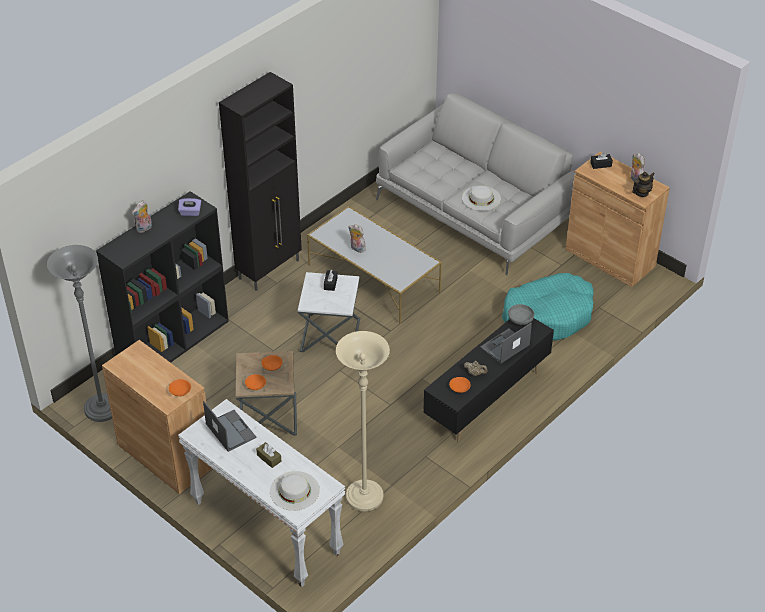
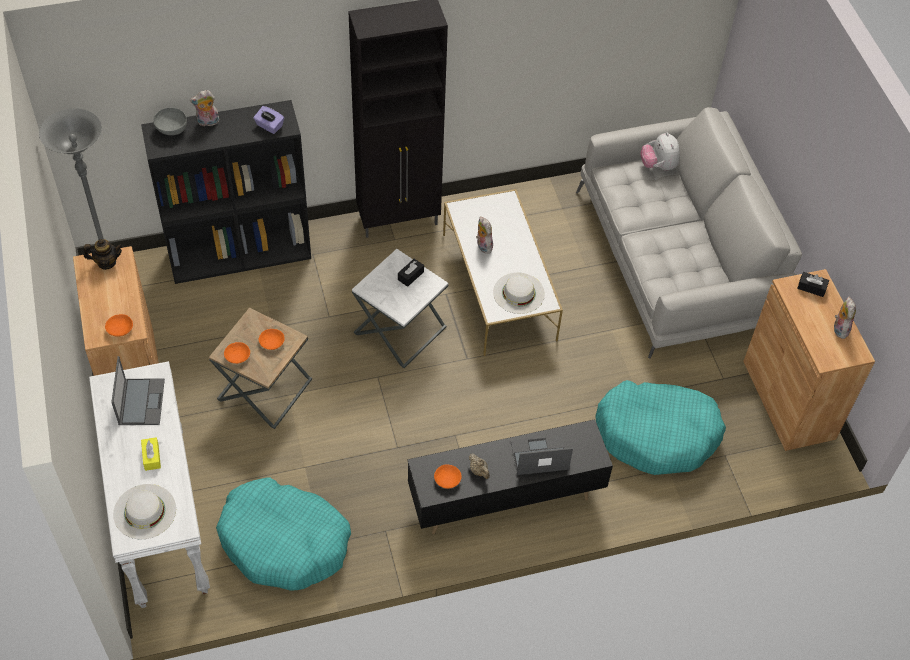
camera: 30 degrees right, 10 degrees up
brown tissue box [256,442,281,468] -> yellow tissue box [141,437,161,471]
beige floor lamp [336,331,390,512] -> turquoise dog bed [216,478,351,591]
white hat [462,185,501,211] -> white hat moved to [493,273,545,314]
grey bowl [508,304,534,325] -> grey bowl moved to [153,108,187,135]
teapot [632,172,655,197] -> teapot moved to [84,239,123,270]
none -> plush toy [640,132,680,170]

